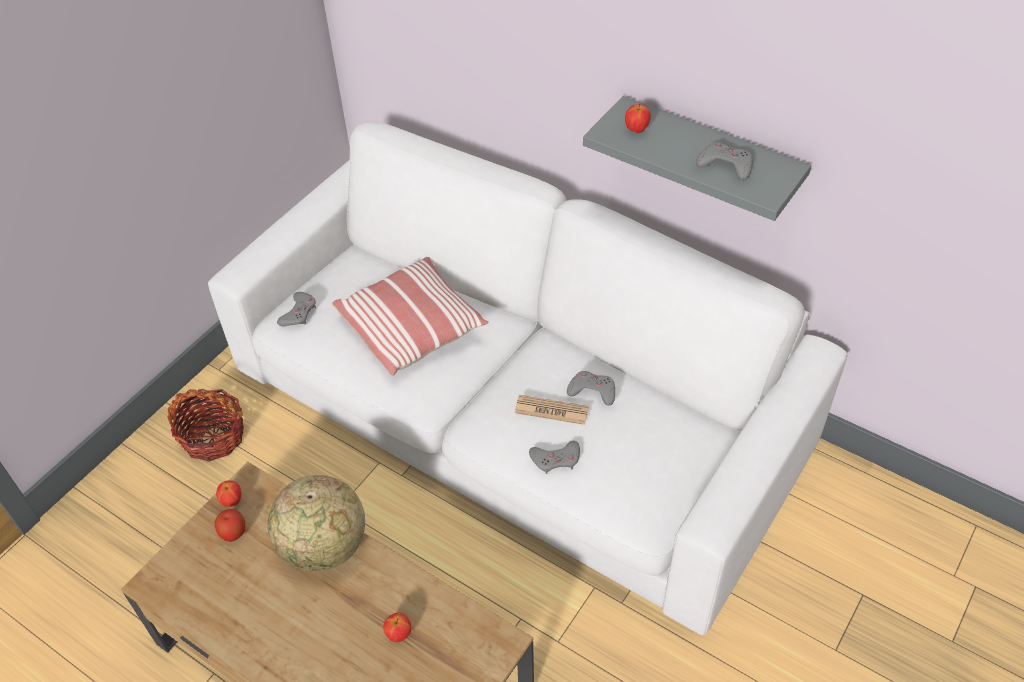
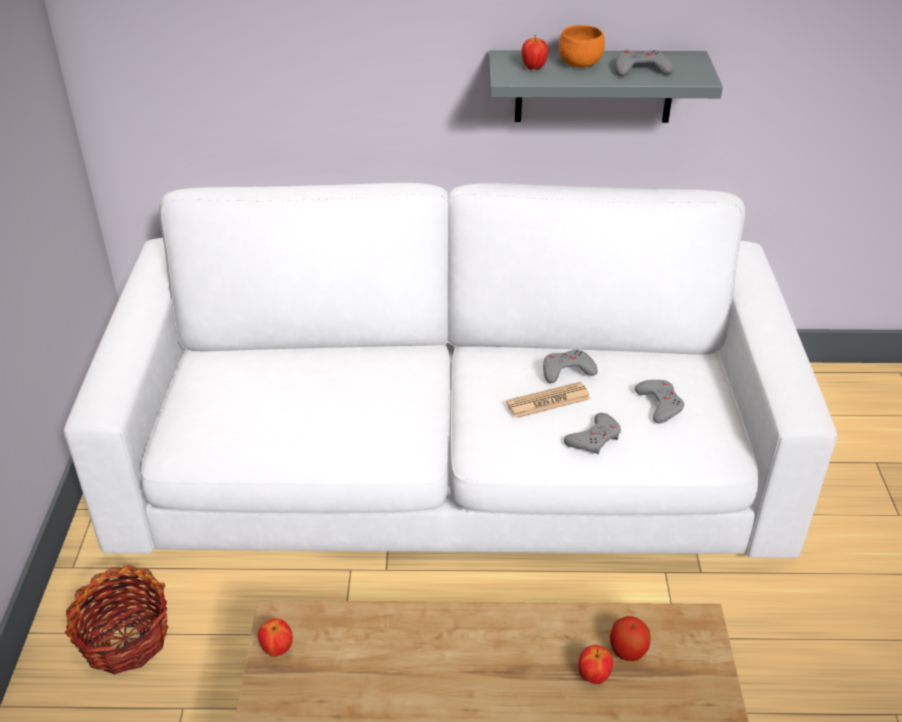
camera: 35 degrees left, 10 degrees down
apple [215,509,245,542] -> apple moved to [610,616,651,661]
globe [268,475,365,572] -> none
grey game controller [277,292,316,326] -> grey game controller moved to [635,380,684,424]
pillow [332,257,489,376] -> none
none -> orange bowl [559,25,605,68]

